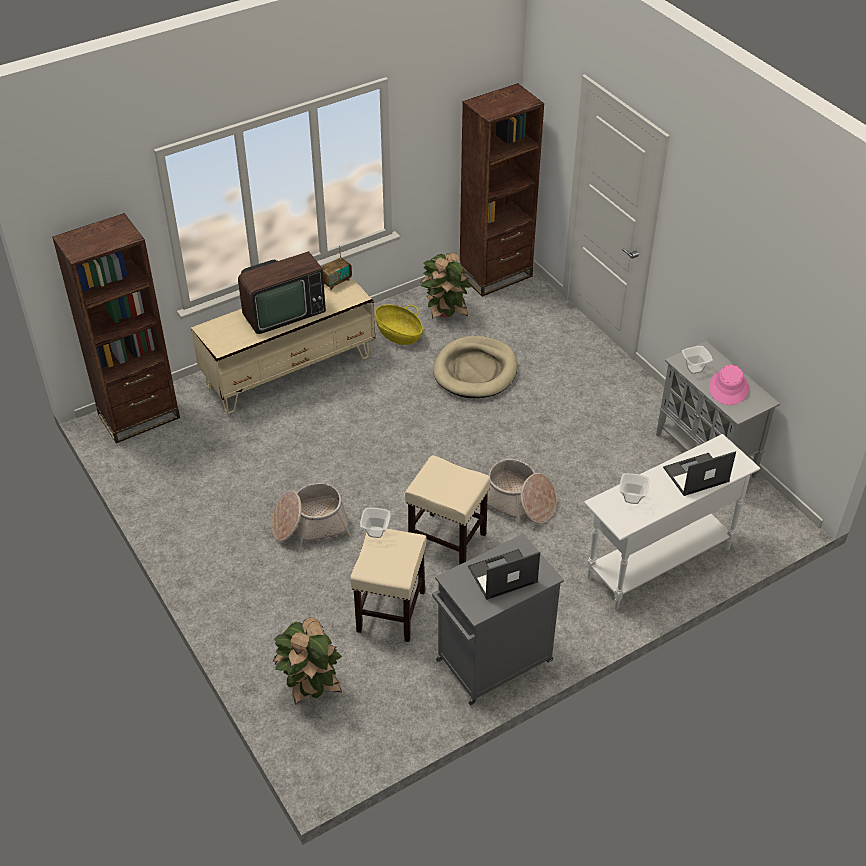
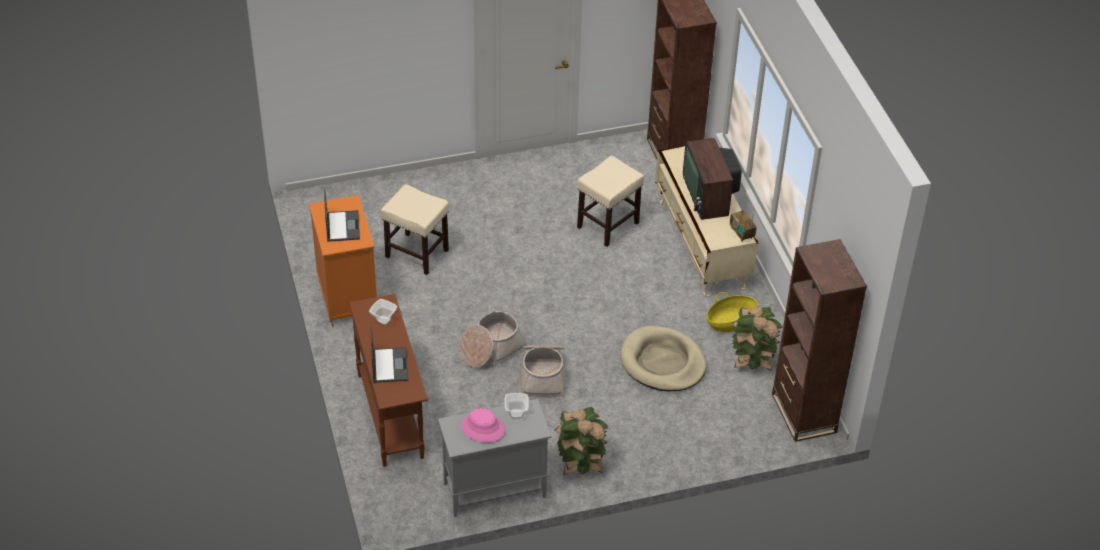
camera: 105 degrees right, 0 degrees up
basket [271,483,351,547] -> basket moved to [520,345,566,398]
potted plant [273,617,342,704] -> potted plant moved to [555,407,609,475]
bowl [360,508,391,538] -> none
beige stool [405,455,490,564] -> beige stool moved to [577,156,644,247]
grey cabinet [432,534,564,705] -> orange cabinet [309,195,377,326]
white console table [584,434,760,610] -> brown console table [349,294,428,467]

